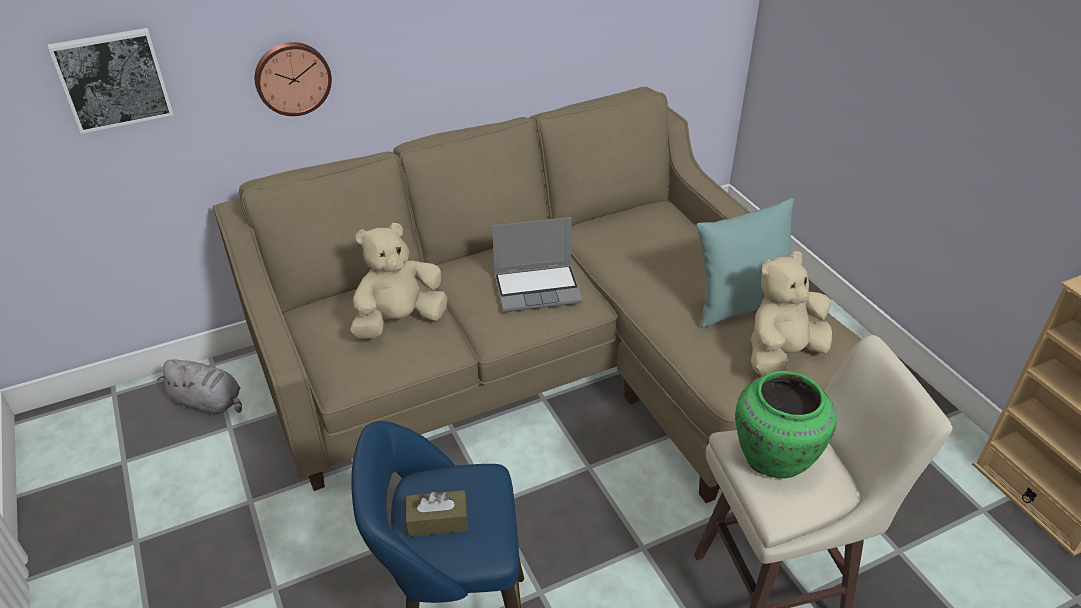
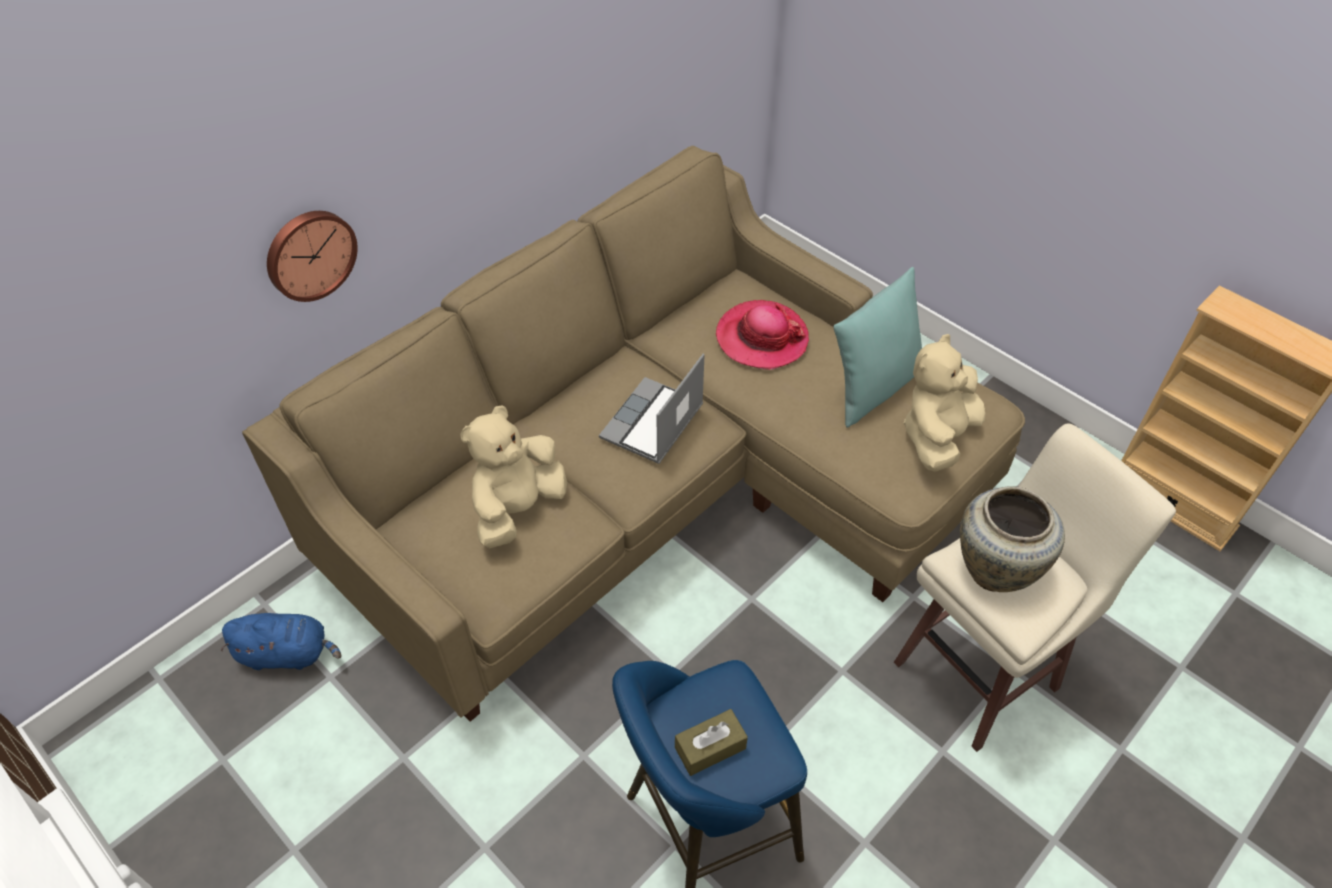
camera: 20 degrees left, 10 degrees up
picture [48,28,174,134] -> none
grey plush toy [157,359,242,416] -> blue plush toy [221,613,342,670]
laptop [492,217,583,312] -> laptop turned 150 degrees clockwise [599,354,704,464]
green vase [735,371,837,478] -> beige vase [960,486,1065,592]
none -> hat [716,300,809,370]

